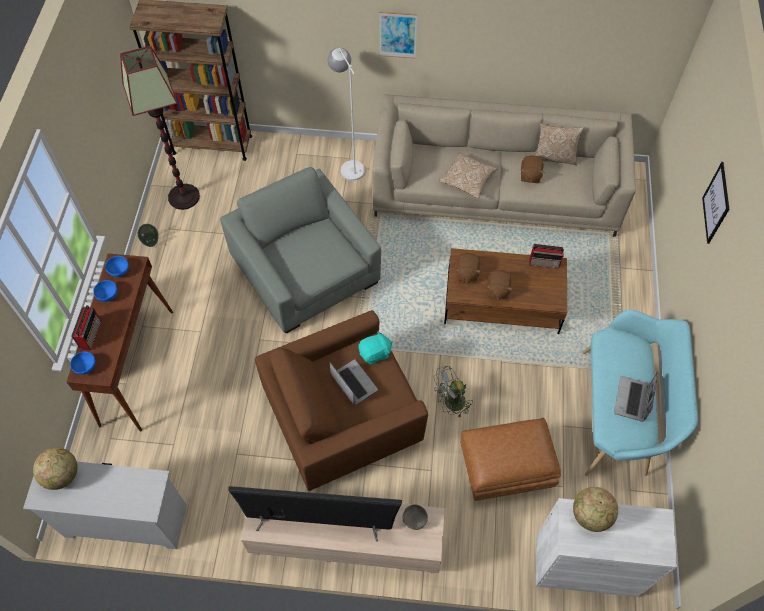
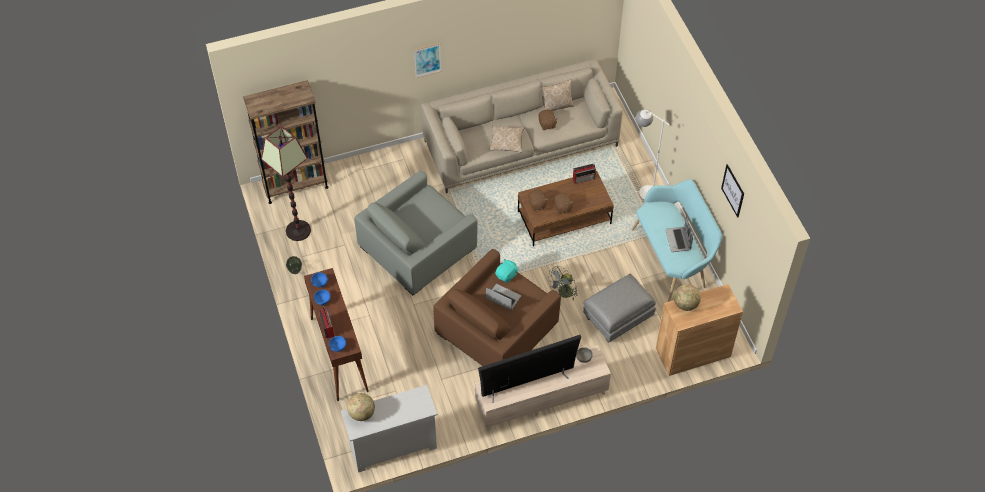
camera: 25 degrees left, 5 degrees down
grey armchair [220,167,381,333] -> grey armchair turned 75 degrees counterclockwise [354,171,478,295]
white floor lamp [328,48,365,181] -> white floor lamp moved to [635,109,670,200]
brown ottoman [460,418,561,501] -> grey ottoman [583,274,656,343]
white cabinet [536,498,677,597] -> brown cabinet [656,284,743,376]
picture [702,162,729,244] -> picture moved to [721,164,744,218]

